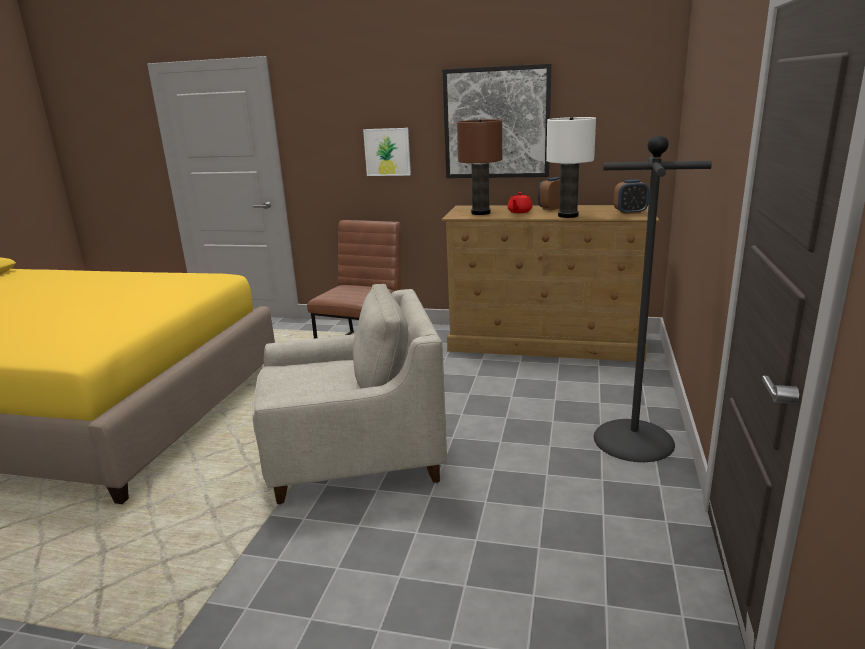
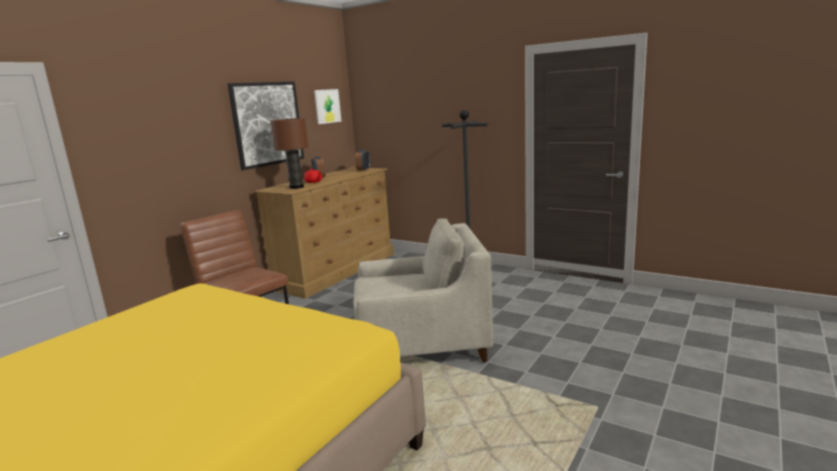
camera: 70 degrees left, 5 degrees down
beige armchair [253,284,447,504] -> beige armchair turned 75 degrees clockwise [354,218,493,362]
picture [363,128,411,176] -> picture moved to [314,89,342,124]
white table lamp [546,117,596,218] -> none

